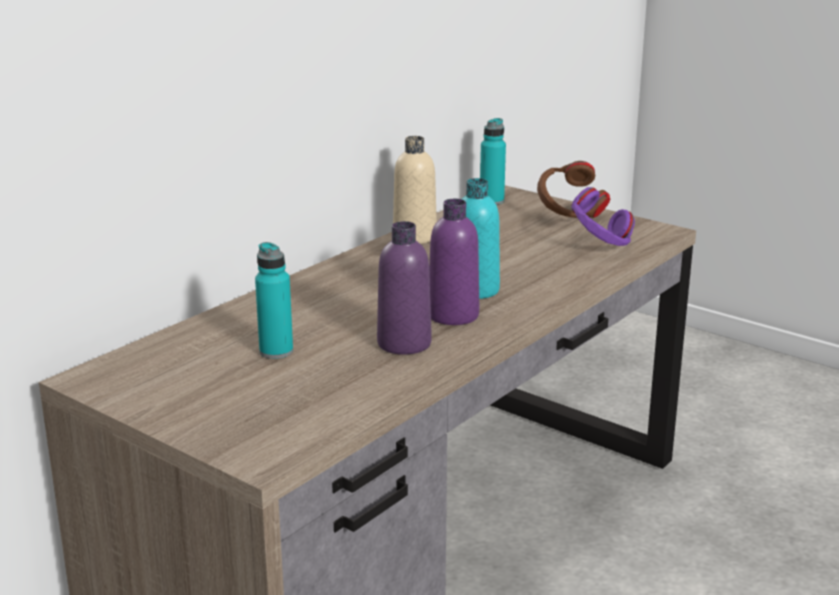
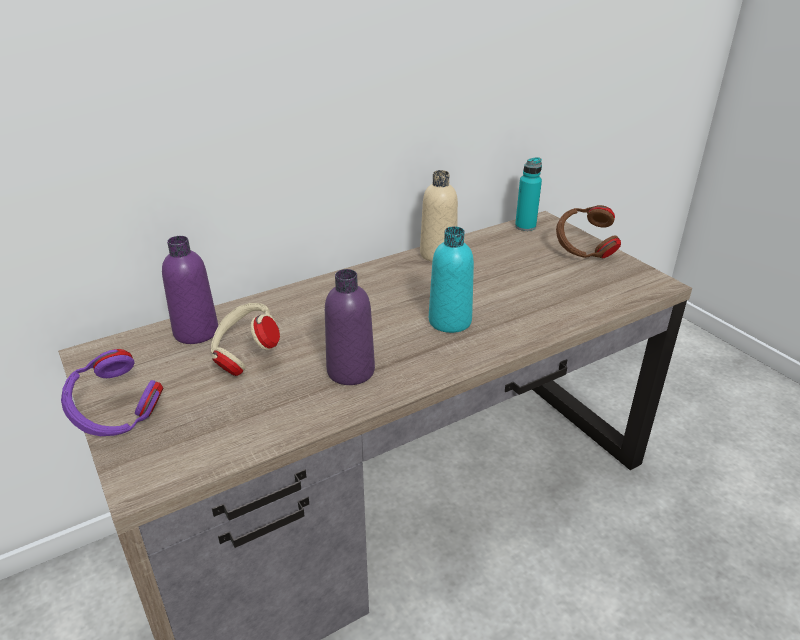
camera: 20 degrees right, 10 degrees up
turquoise bottle [255,242,293,359] -> beige headphones [211,303,280,376]
purple bottle [429,199,479,325] -> purple bottle moved to [162,236,218,344]
purple headphones [571,187,635,246] -> purple headphones moved to [61,349,163,436]

